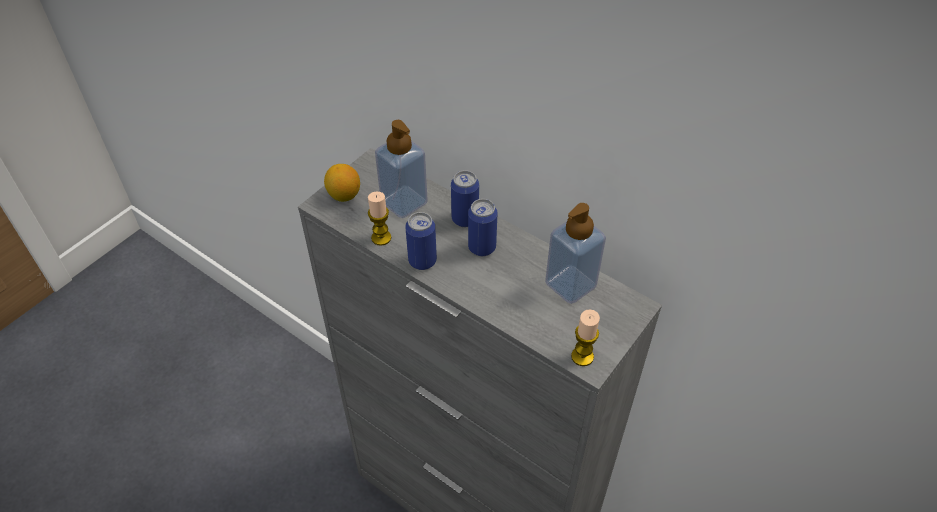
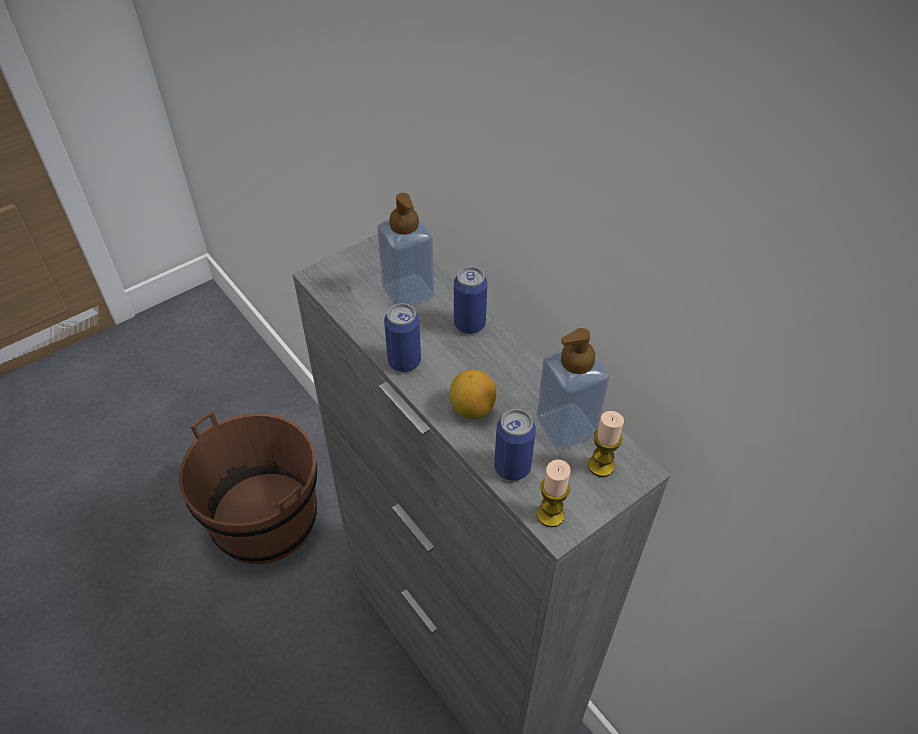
camera: 15 degrees right, 0 degrees up
lemon [324,164,360,202] -> lemon moved to [449,370,496,419]
candle [368,192,391,246] -> candle moved to [588,411,624,477]
can [468,199,498,256] -> can moved to [494,409,536,481]
none -> brown bucket [179,411,317,564]

